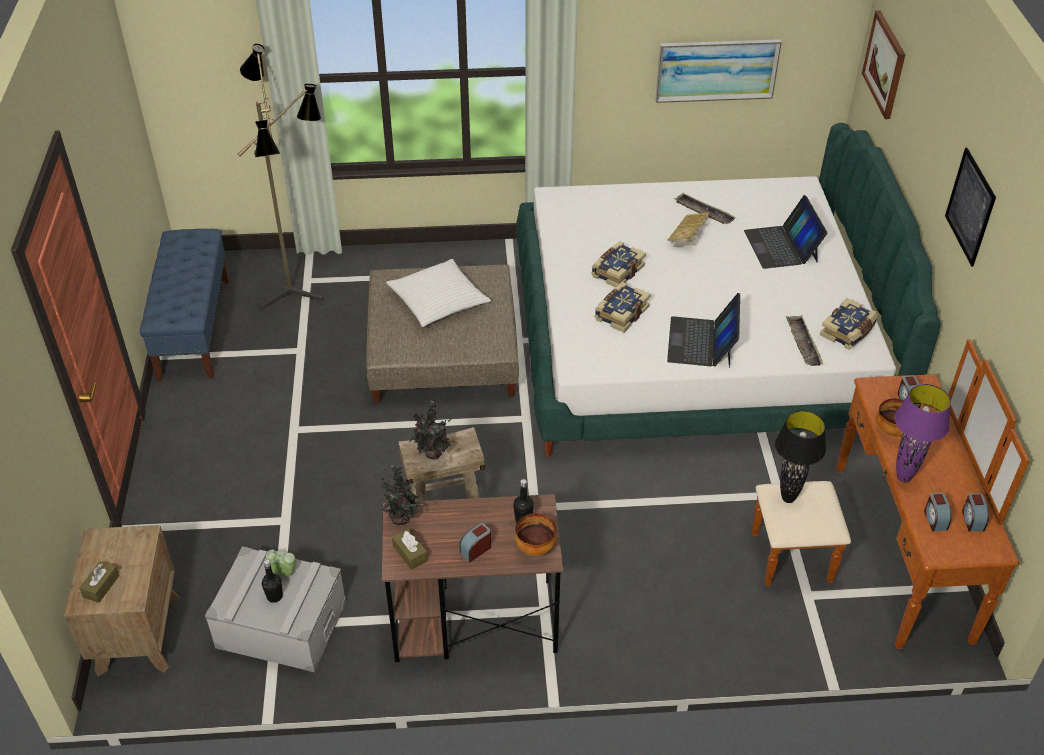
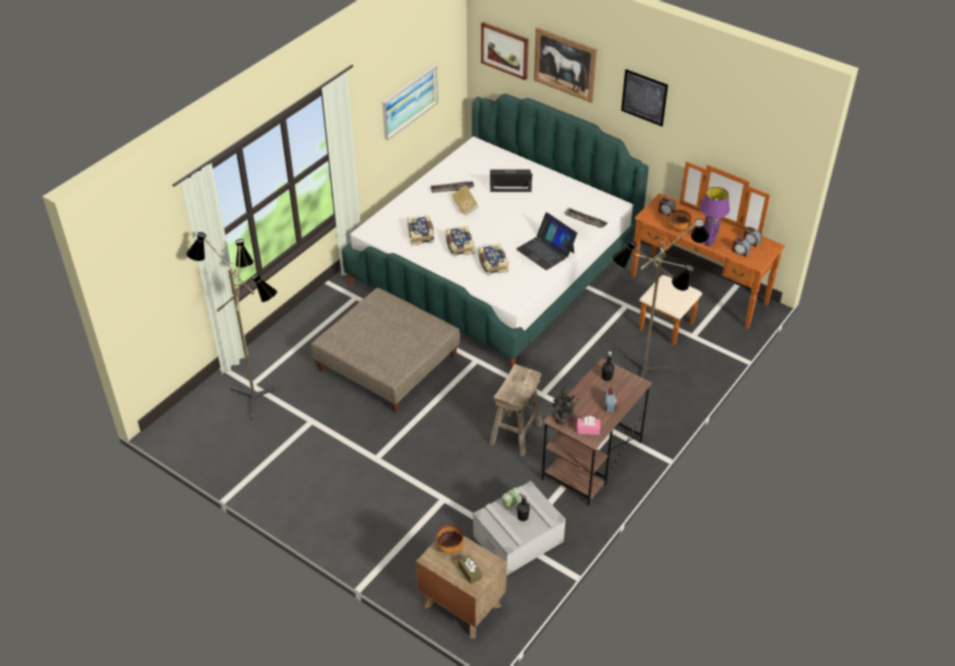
camera: 50 degrees left, 0 degrees up
blue bench [140,229,229,381] -> none
white pillow [386,259,491,327] -> none
brown tissue box [392,528,428,570] -> pink tissue box [577,416,600,435]
potted plant [409,401,451,459] -> none
bowl [515,513,556,555] -> bowl moved to [436,525,464,554]
laptop [744,195,827,269] -> laptop turned 150 degrees clockwise [490,169,532,192]
black table lamp [775,410,826,503] -> none
book [820,298,878,350] -> book moved to [407,215,434,245]
none -> picture [534,27,597,103]
none -> floor lamp [611,219,710,378]

